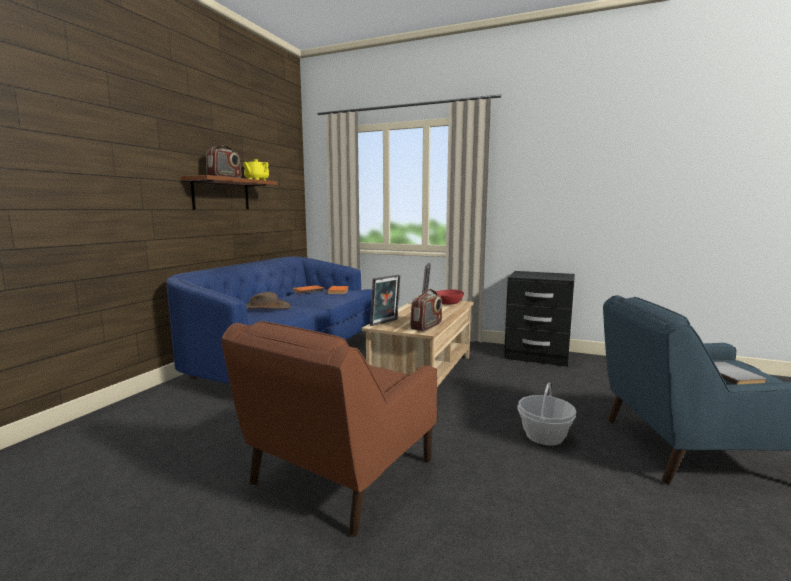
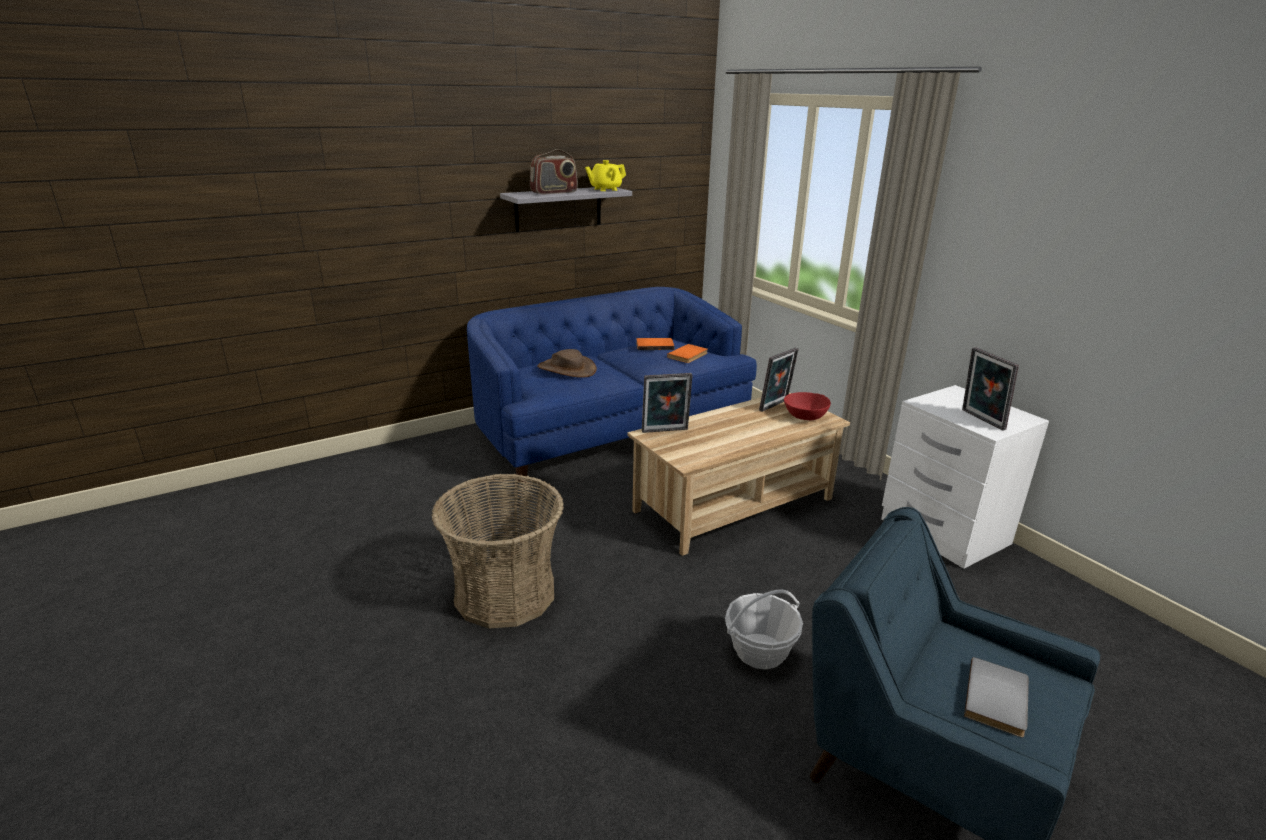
camera: 35 degrees right, 15 degrees up
brown shelf [180,175,277,210] -> grey shelf [500,187,632,232]
brown armchair [221,321,437,536] -> basket [431,474,564,628]
radio [410,289,442,331] -> none
black nightstand [504,271,575,367] -> white nightstand [881,385,1049,569]
none -> picture frame [962,347,1019,431]

